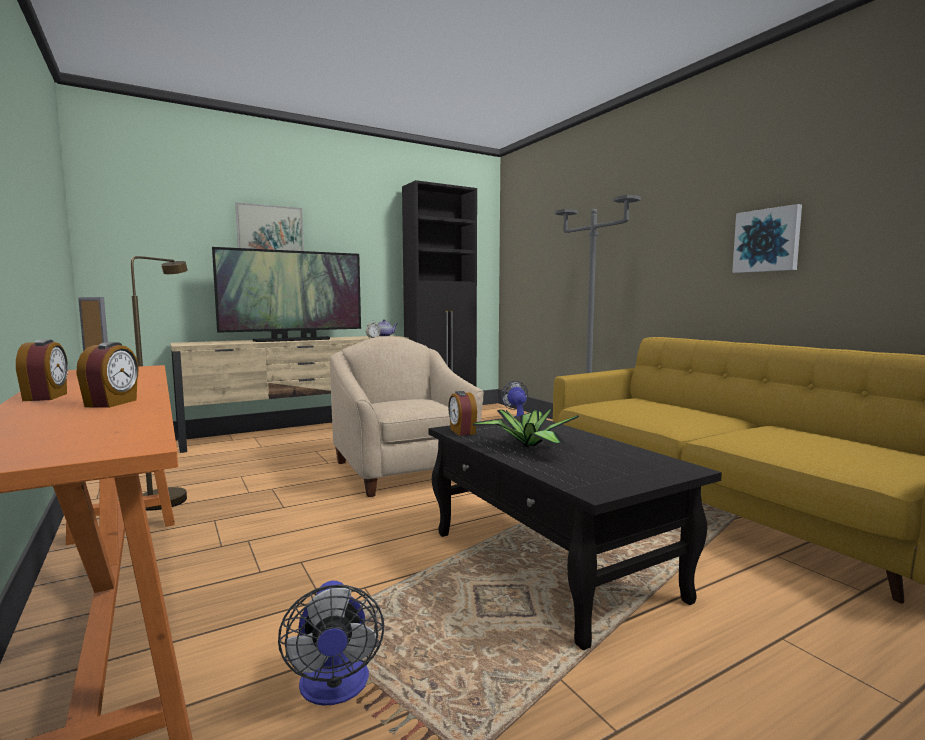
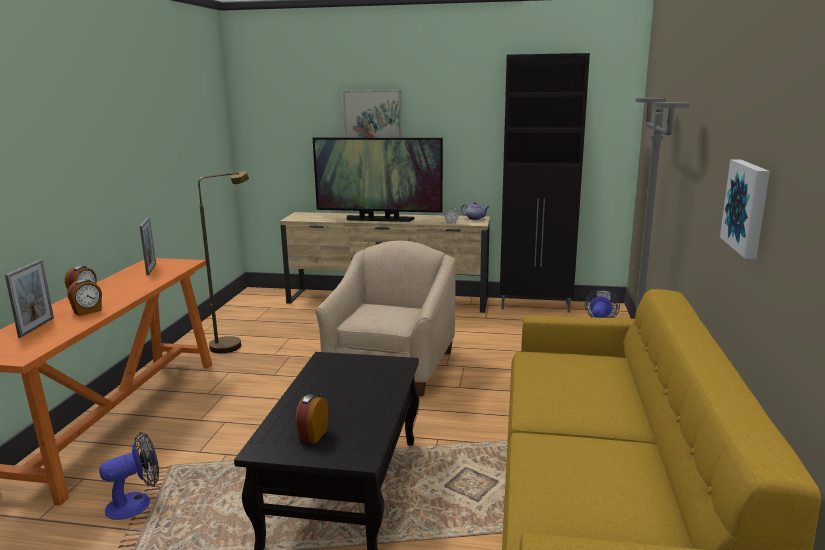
camera: 40 degrees right, 10 degrees up
fan [278,581,384,705] -> fan turned 150 degrees counterclockwise [99,432,159,520]
alarm clock [448,391,477,436] -> alarm clock moved to [295,394,328,444]
potted plant [472,408,579,448] -> none
none -> picture frame [5,259,54,338]

